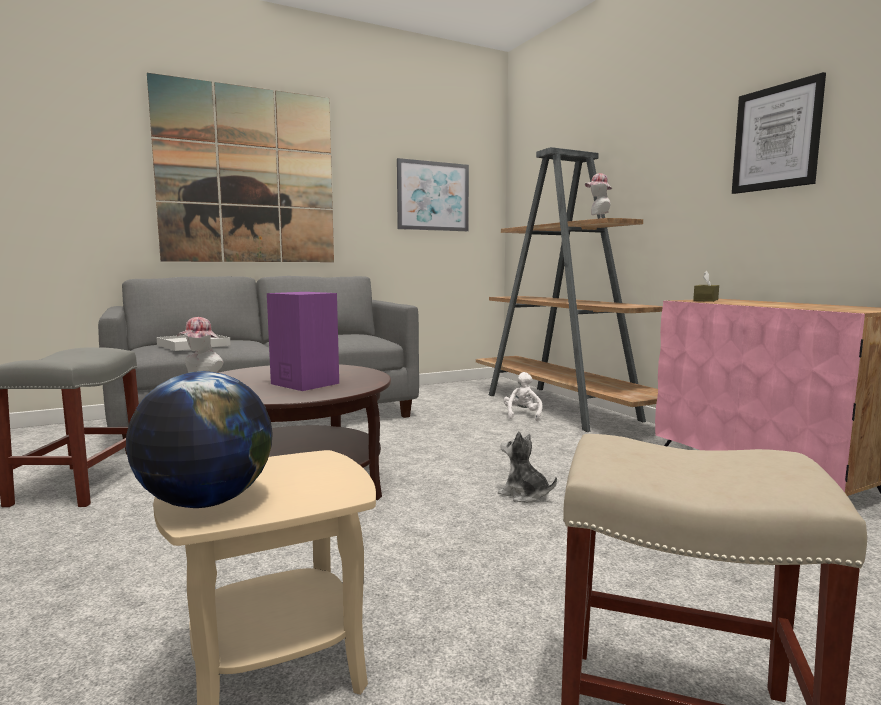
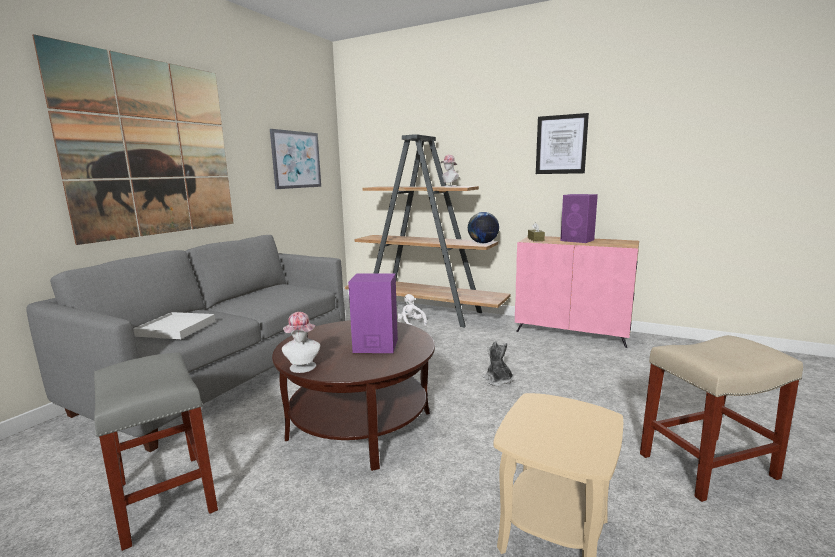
camera: 35 degrees left, 5 degrees up
globe [126,371,273,508] -> globe moved to [468,212,499,243]
plush toy [498,431,557,503] -> plush toy turned 60 degrees clockwise [483,341,514,386]
none -> purple speaker [561,194,598,243]

